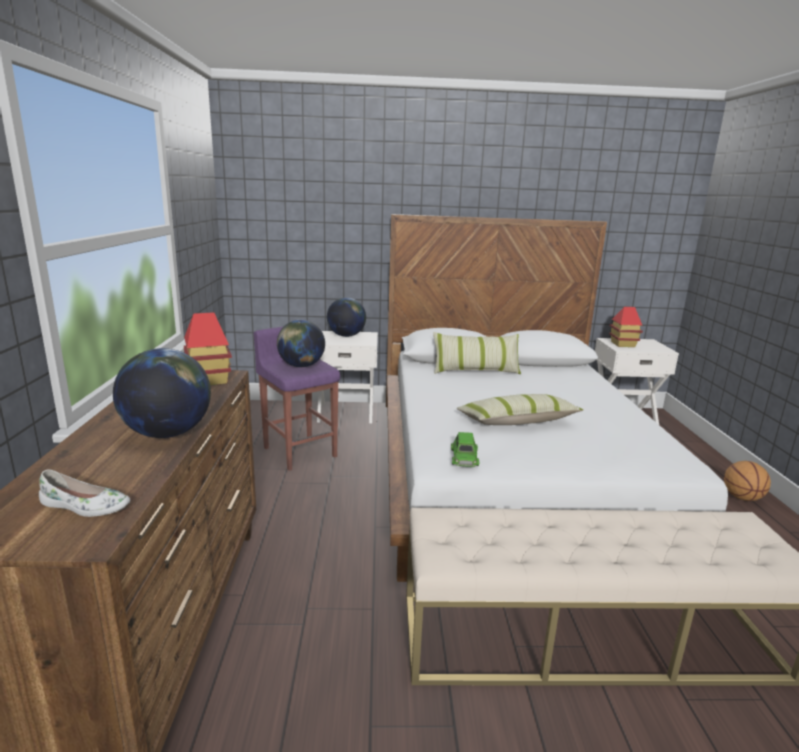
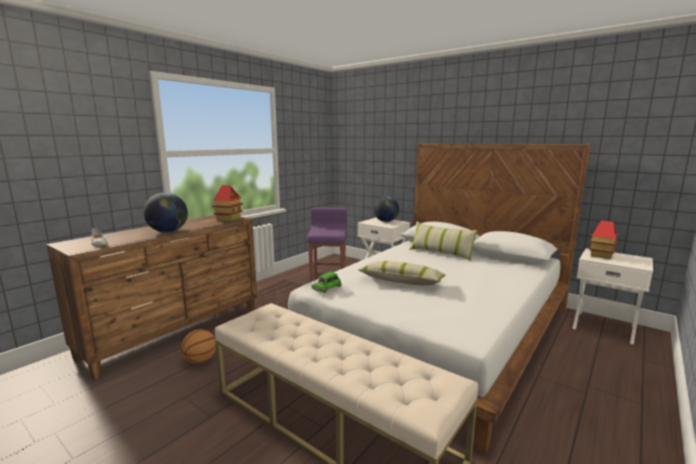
camera: 40 degrees right, 5 degrees down
globe [277,320,325,367] -> none
basketball [724,461,771,501] -> basketball moved to [181,329,216,364]

